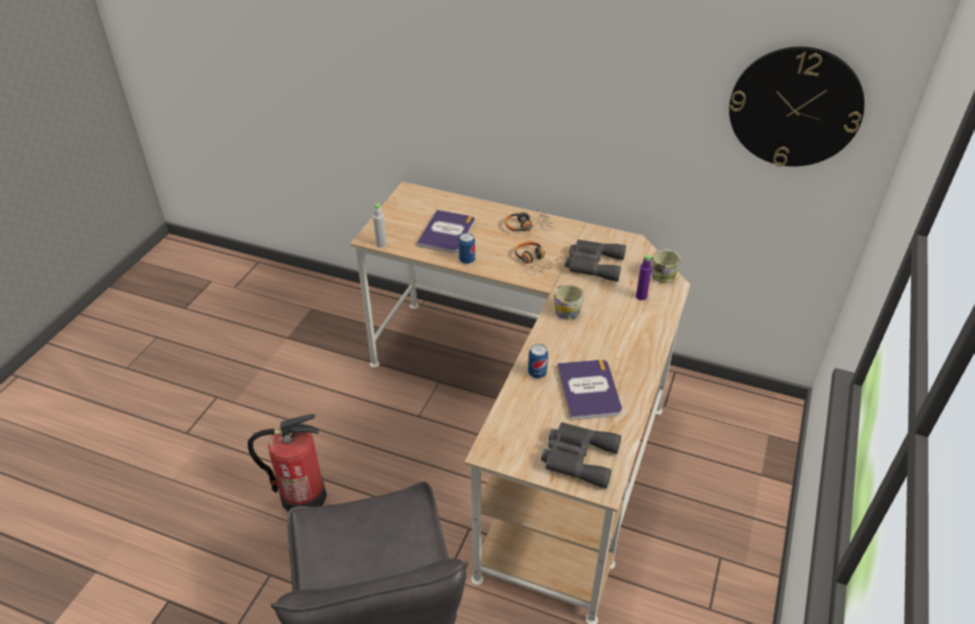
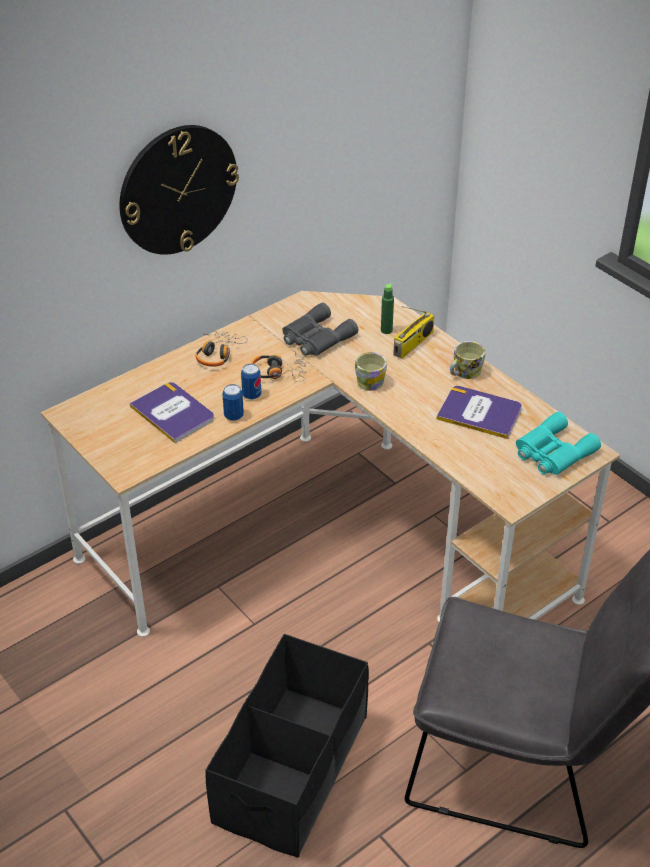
camera: 60 degrees left, 0 degrees up
fire extinguisher [248,414,327,512] -> black storage box [205,634,369,858]
grey bottle [373,203,387,248] -> none
can [528,344,548,378] -> can moved to [241,364,261,400]
grey binoculars [541,422,622,489] -> turquoise binoculars [516,412,601,475]
purple bottle [636,255,653,300] -> green bottle [381,283,394,334]
mug [651,250,681,283] -> mug moved to [450,341,485,379]
wall clock [729,47,865,167] -> wall clock moved to [120,125,239,255]
none -> radio [393,306,434,358]

